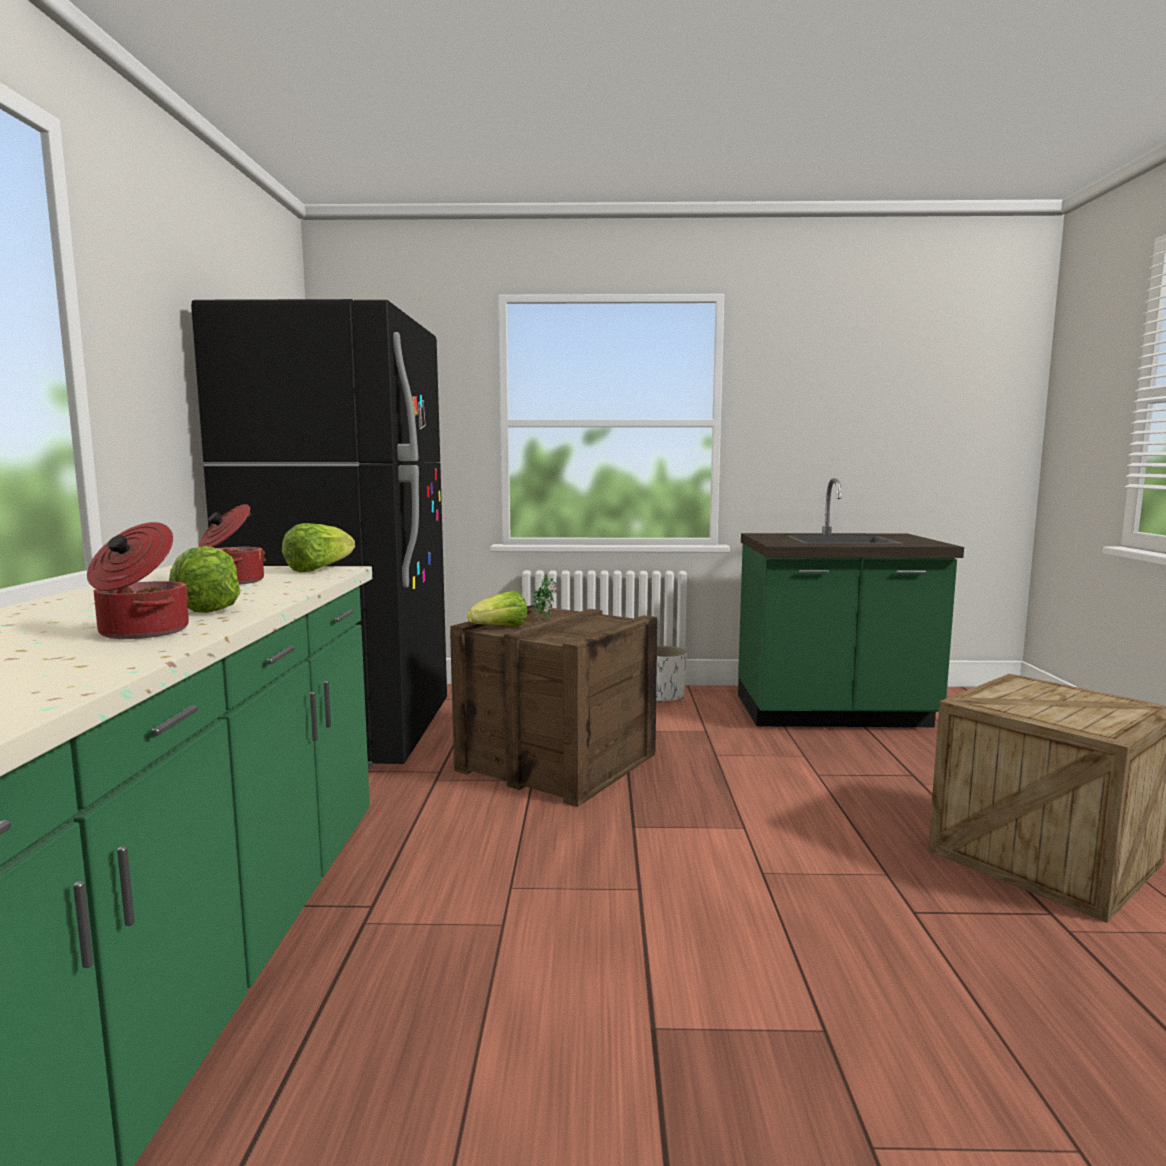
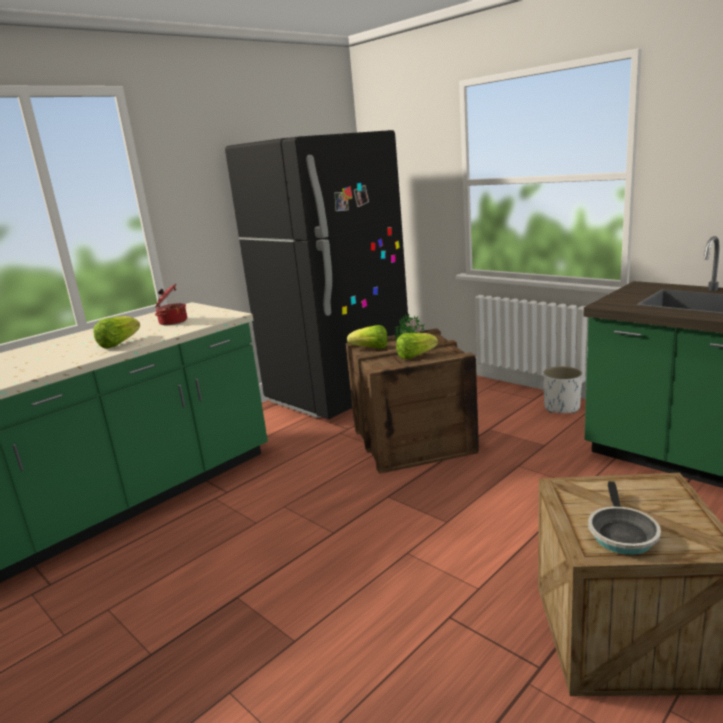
camera: 45 degrees right, 10 degrees up
cooking pot [87,522,189,639] -> none
lettuce [282,523,355,572] -> lettuce moved to [396,333,438,359]
none -> frying pan [588,481,661,555]

